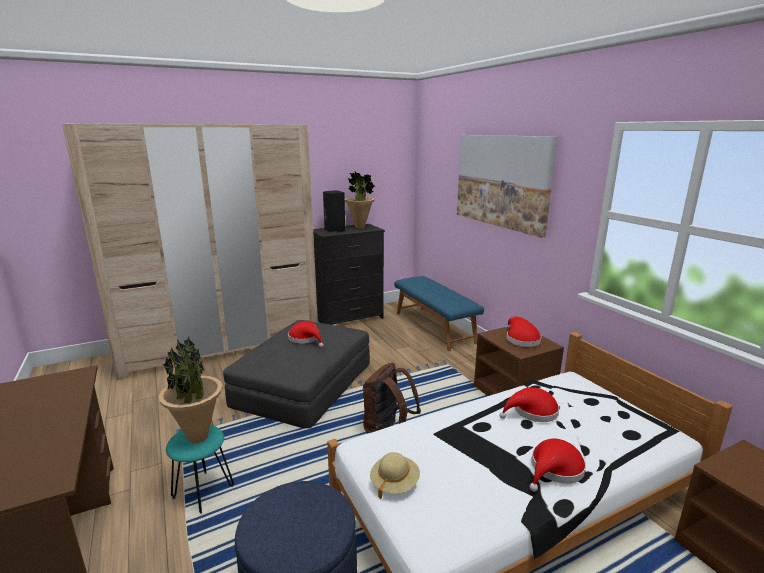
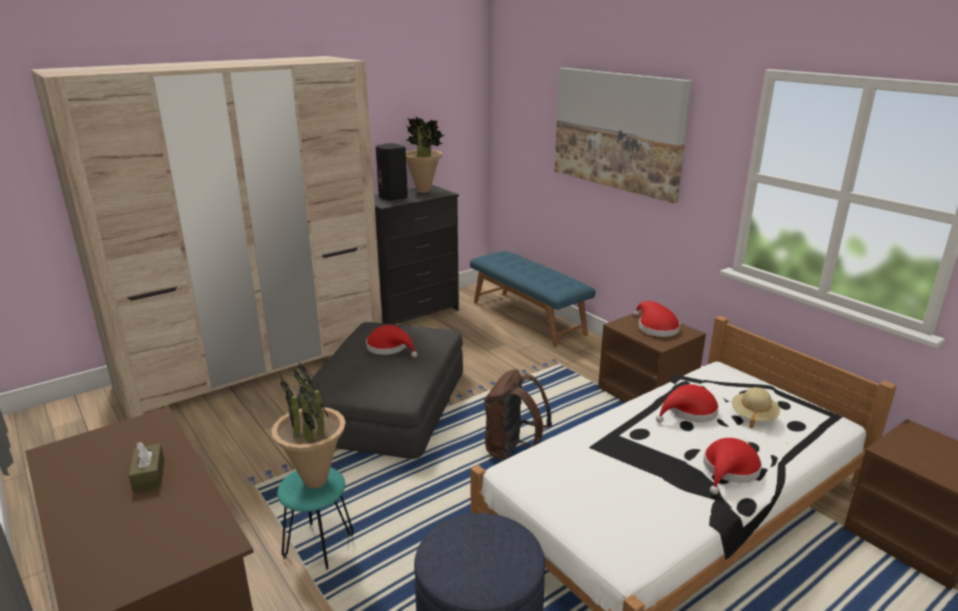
camera: 10 degrees left, 5 degrees up
beige hat [370,452,420,499] -> beige hat moved to [732,387,780,428]
none -> brown tissue box [129,442,164,493]

